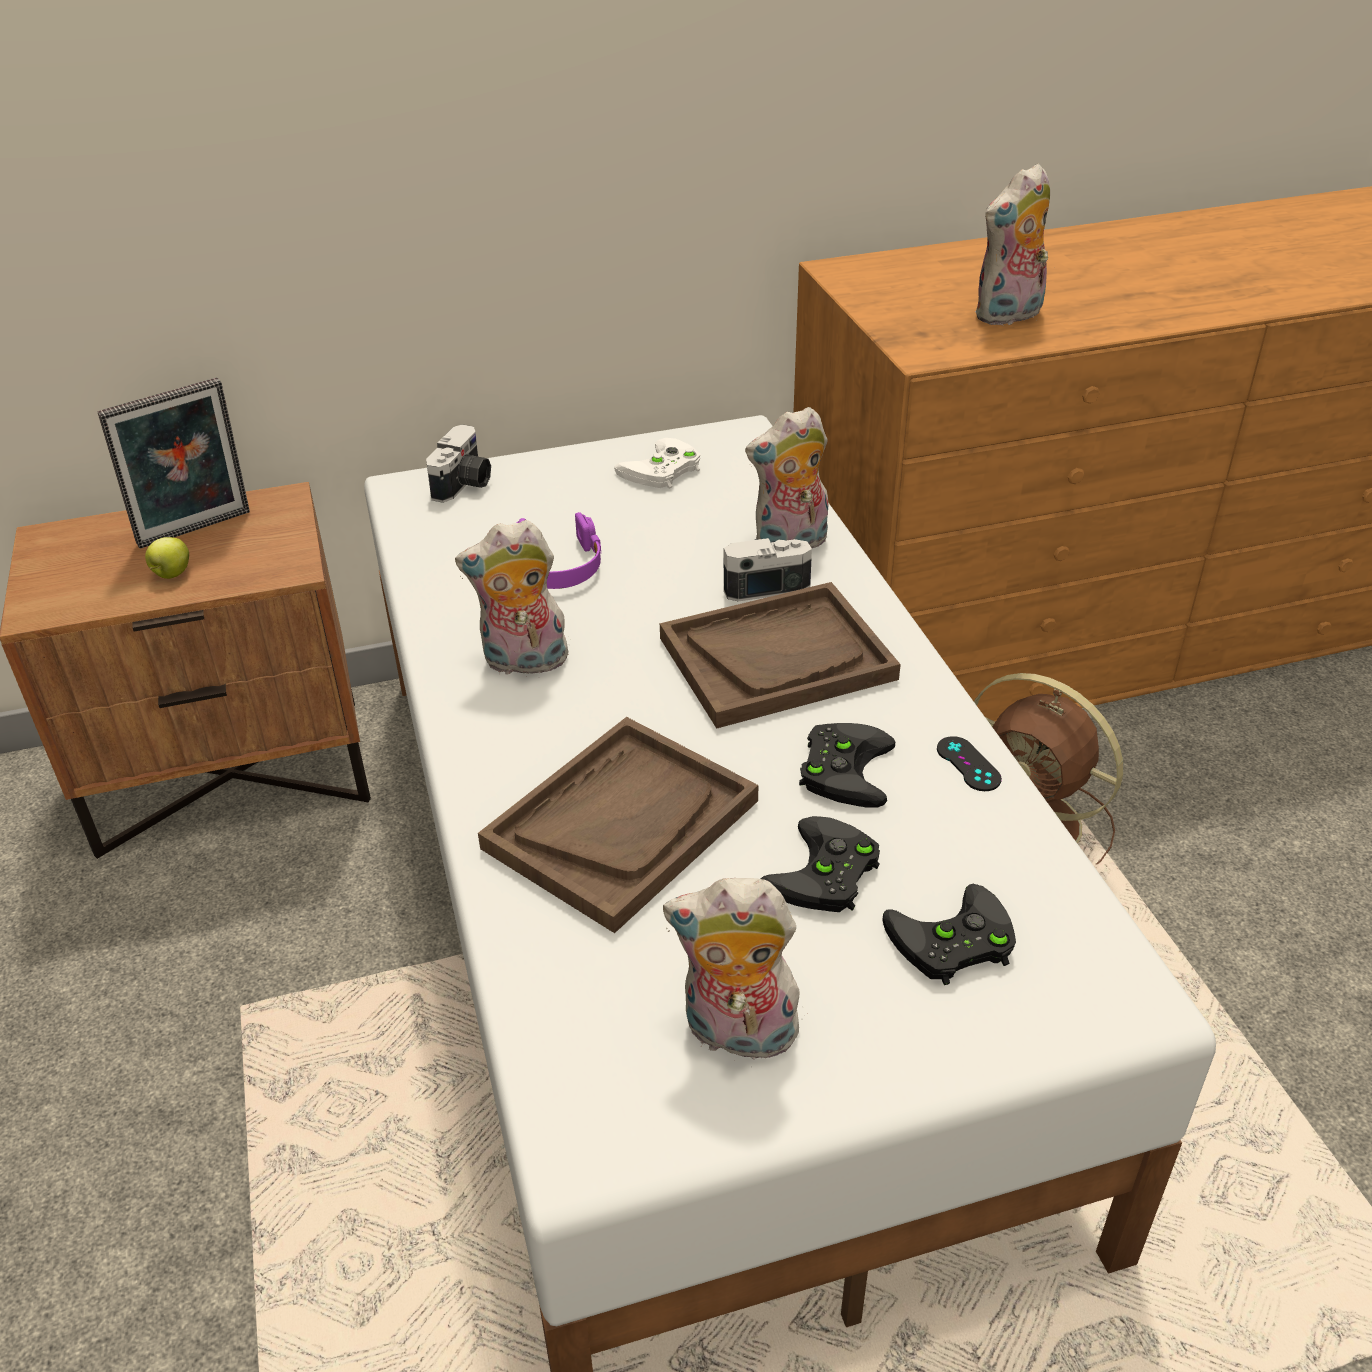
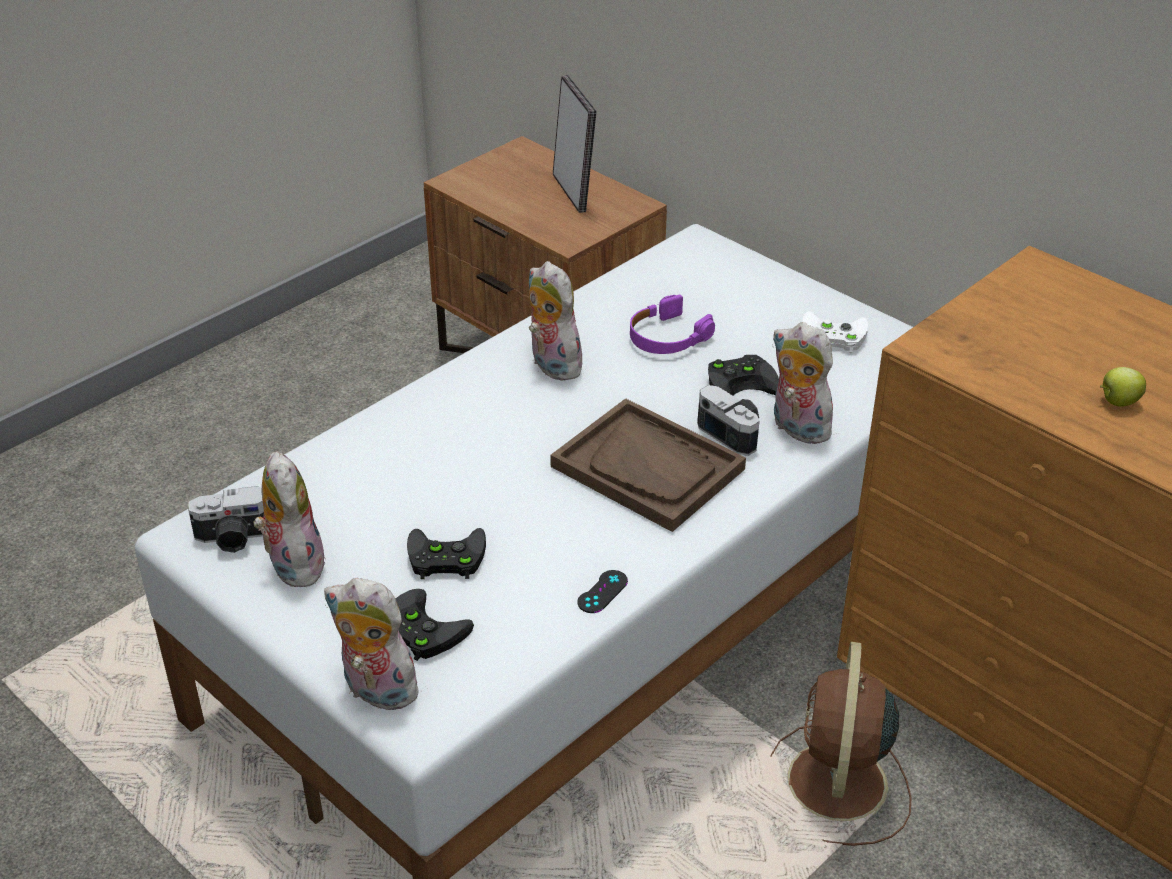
camera: 60 degrees right, 0 degrees up
picture frame [97,377,250,549] -> picture frame turned 135 degrees counterclockwise [553,75,597,213]
apple [145,537,189,579] -> apple moved to [1100,367,1146,406]
camera [426,424,491,503] -> camera moved to [188,486,264,553]
brown tray [478,717,758,933] -> none
black game controller [799,723,895,808] -> black game controller moved to [708,355,779,396]
plush toy [975,163,1050,326] -> plush toy moved to [324,578,424,710]

